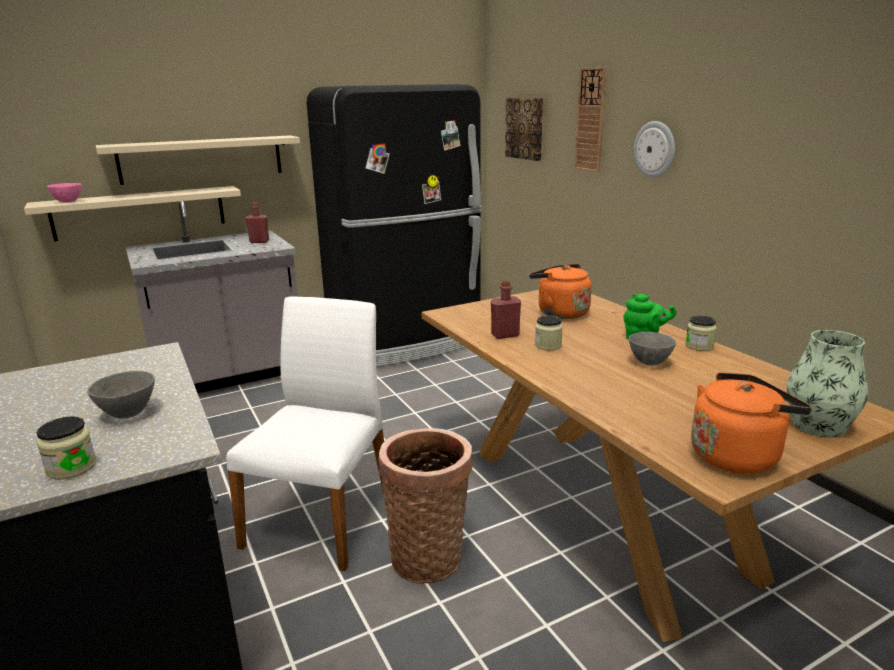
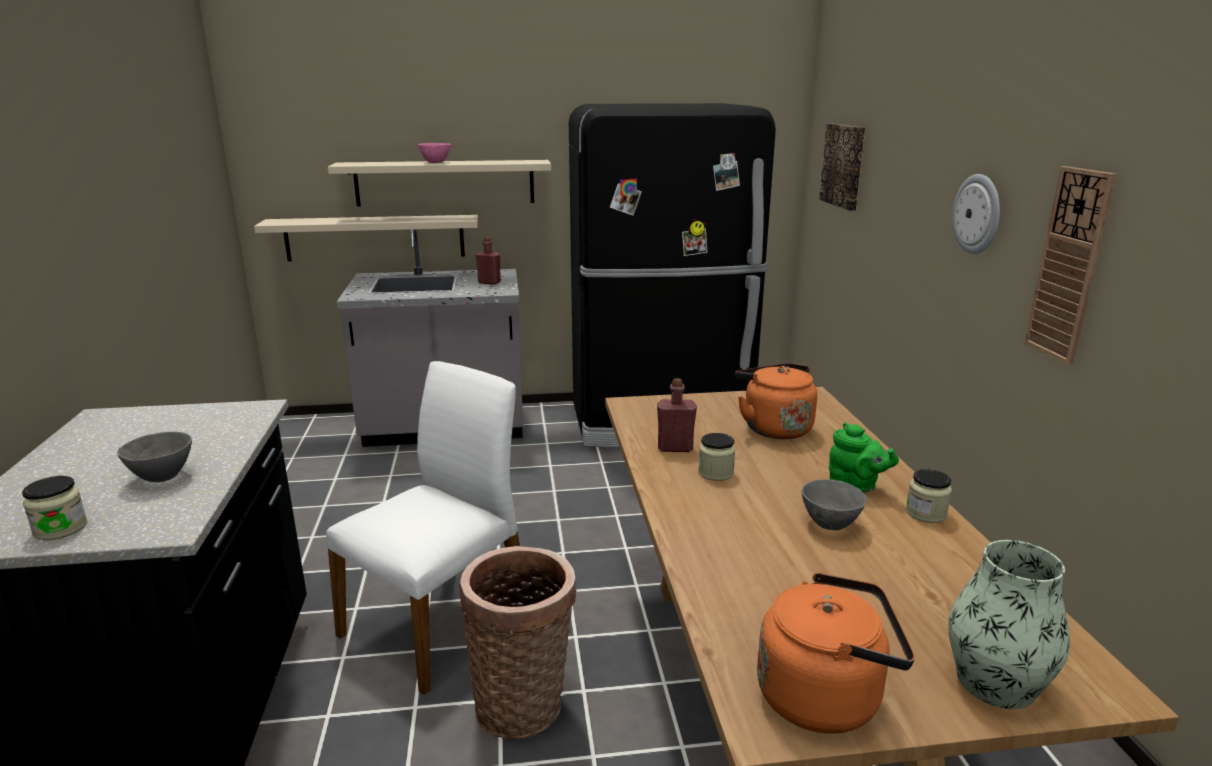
camera: 20 degrees right, 0 degrees up
pink bowl [47,183,82,203] -> pink bowl moved to [418,143,451,163]
wall clock [574,66,607,173] -> wall clock moved to [1025,166,1117,365]

